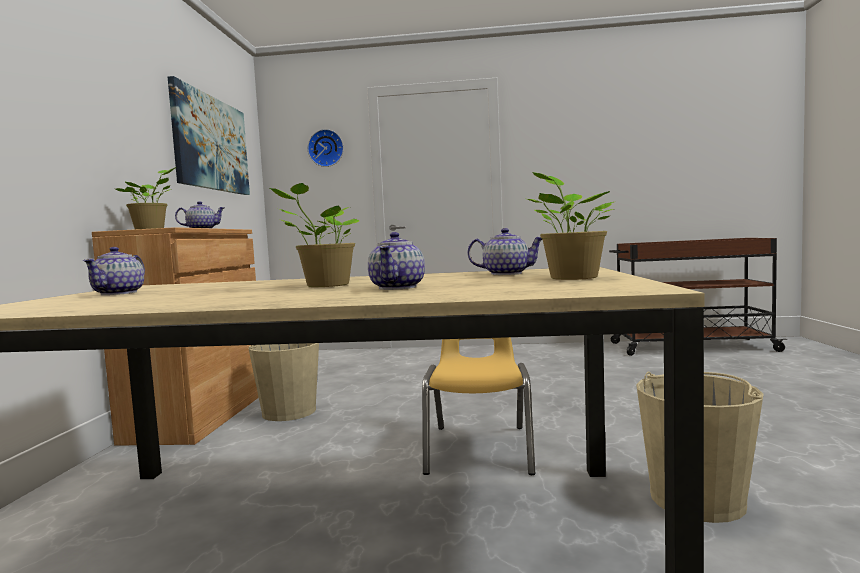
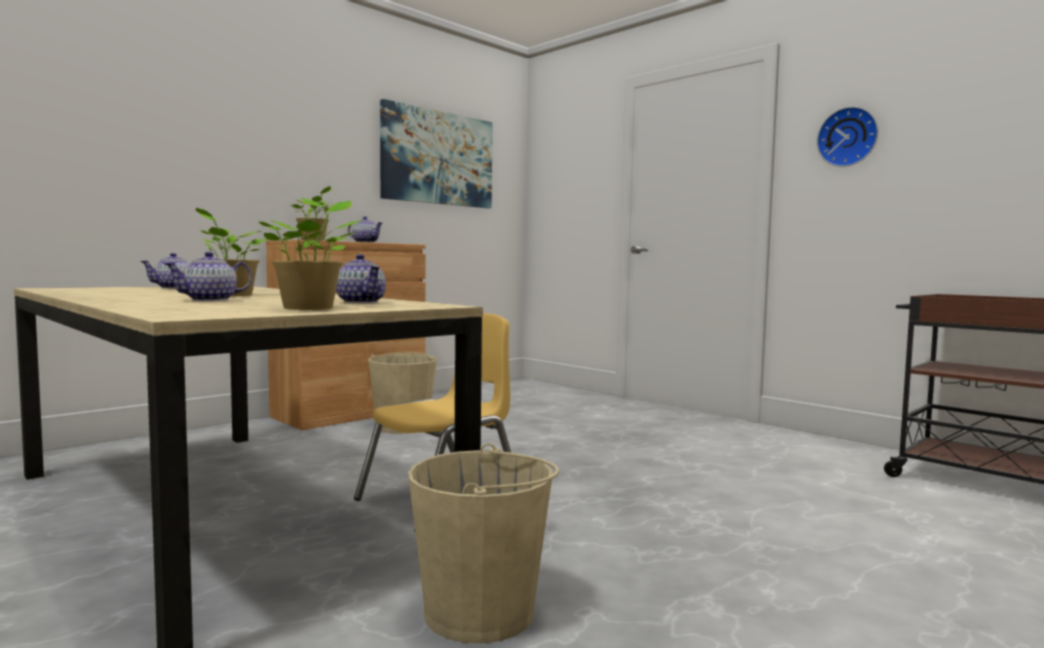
camera: 40 degrees right, 0 degrees up
wall clock [308,129,344,167] -> wall clock moved to [817,106,878,167]

